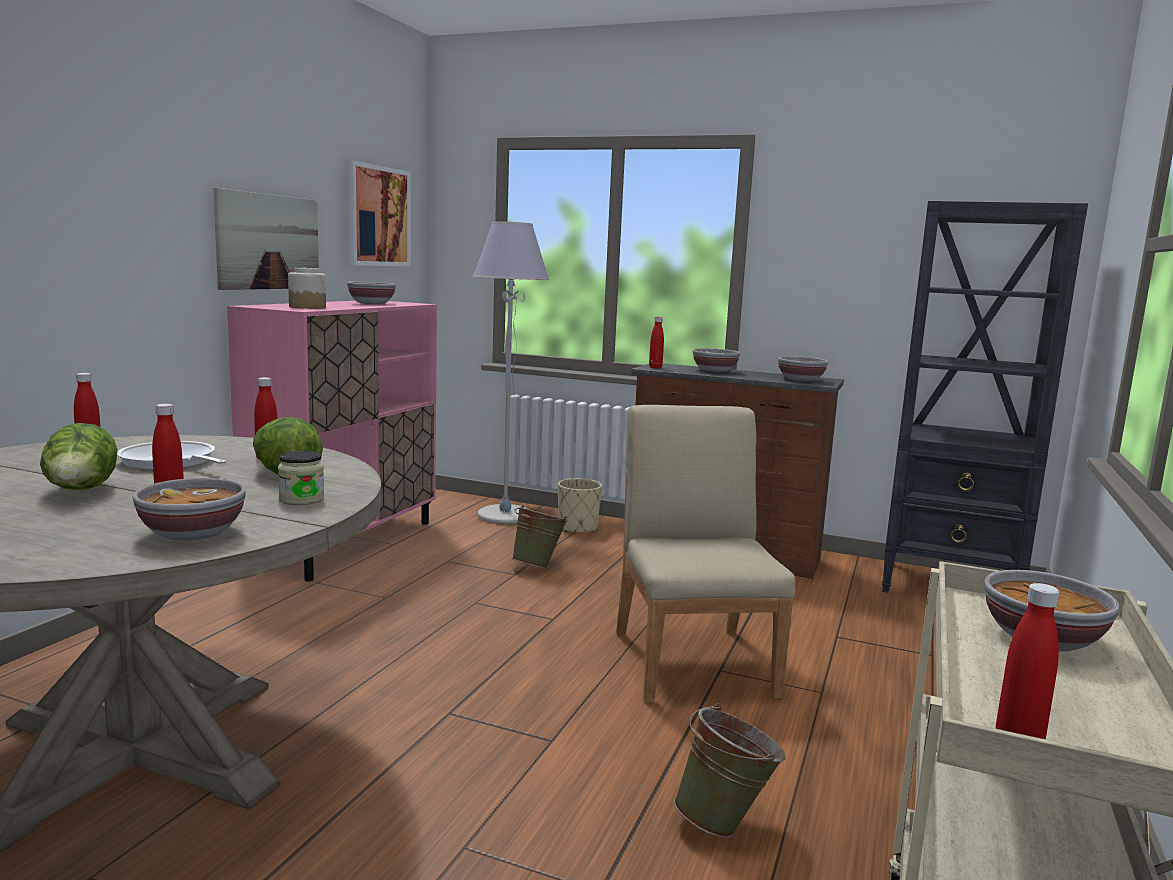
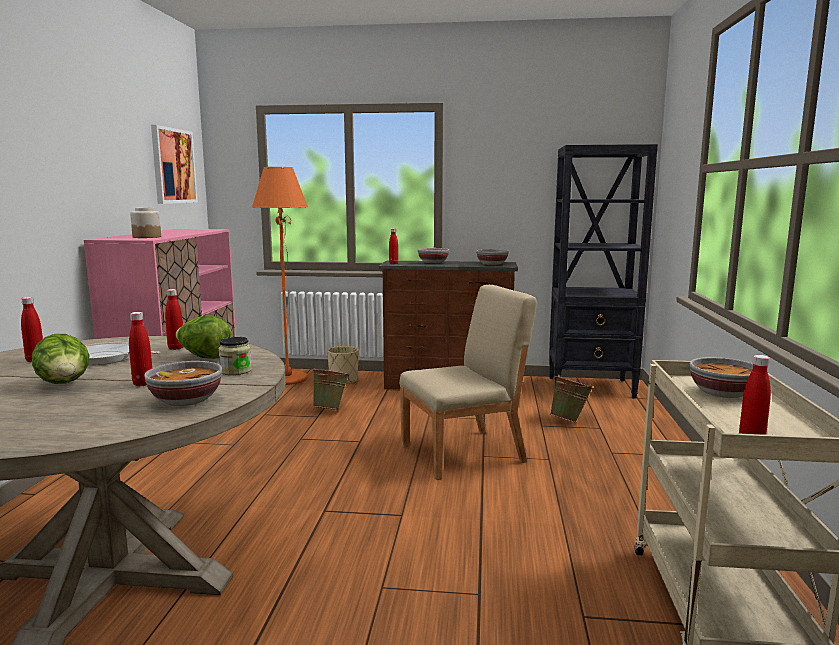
camera: 15 degrees left, 0 degrees up
picture [213,188,319,290] -> none
bowl [347,282,396,304] -> none
grey floor lamp [473,221,549,524] -> orange floor lamp [252,167,308,385]
beige chair [616,405,796,703] -> beige chair turned 90 degrees clockwise [399,285,537,480]
green bucket [674,703,786,838] -> green bucket moved to [550,375,593,423]

